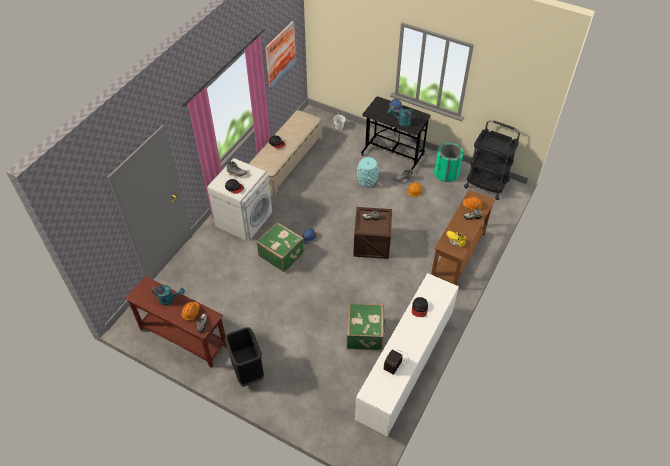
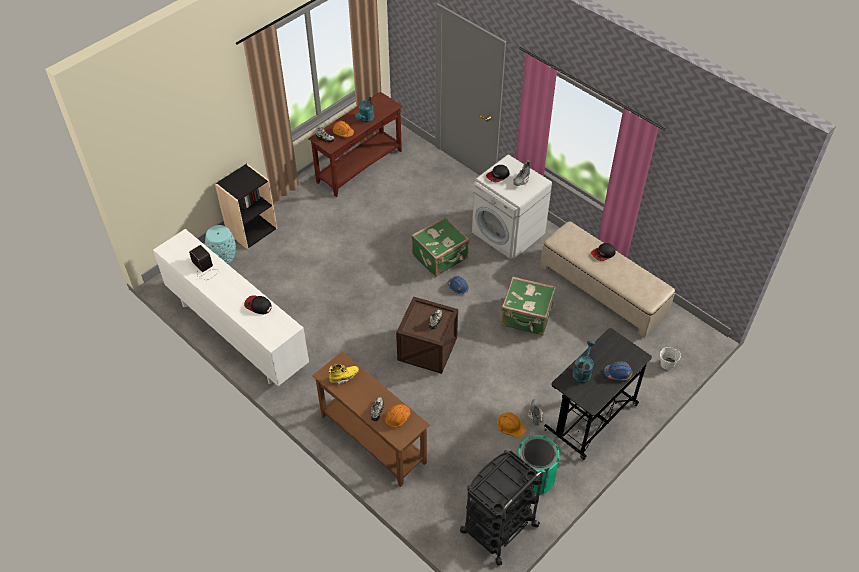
camera: 105 degrees right, 0 degrees up
black trash can [225,327,264,386] -> none
picture [265,21,296,89] -> none
green suitcase [347,303,386,350] -> green suitcase moved to [501,277,556,336]
turquoise stool [357,157,379,187] -> turquoise stool moved to [205,225,236,264]
none -> black bookcase [215,164,277,249]

